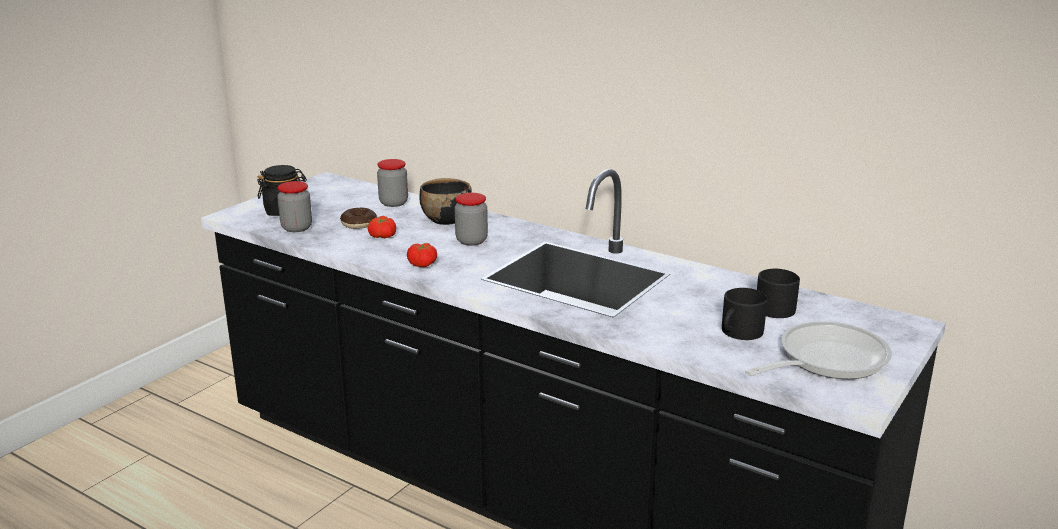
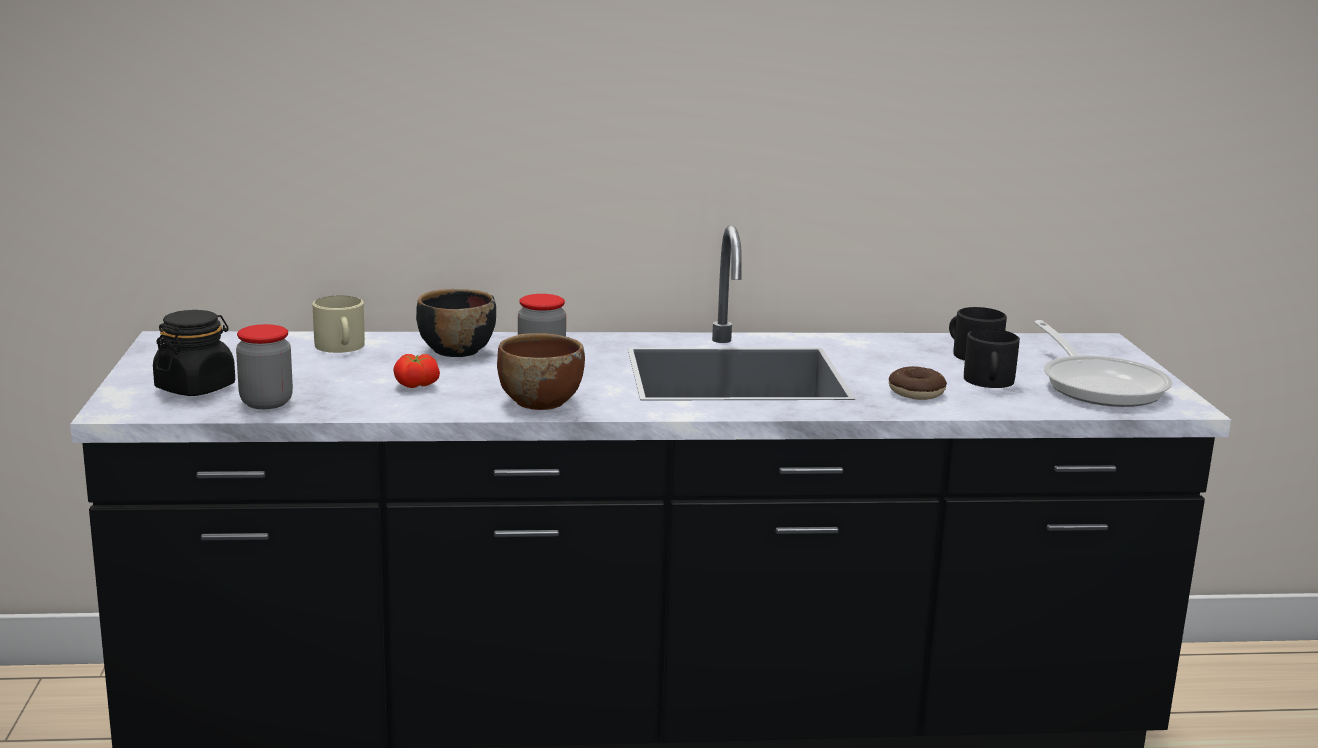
camera: 40 degrees left, 5 degrees down
donut [340,208,377,229] -> donut moved to [889,366,947,400]
jar [377,159,408,207] -> beige mug [312,295,365,353]
tomato [407,243,437,267] -> brown bowl [497,333,585,410]
frying pan [745,321,892,379] -> frying pan turned 150 degrees clockwise [1034,320,1172,407]

